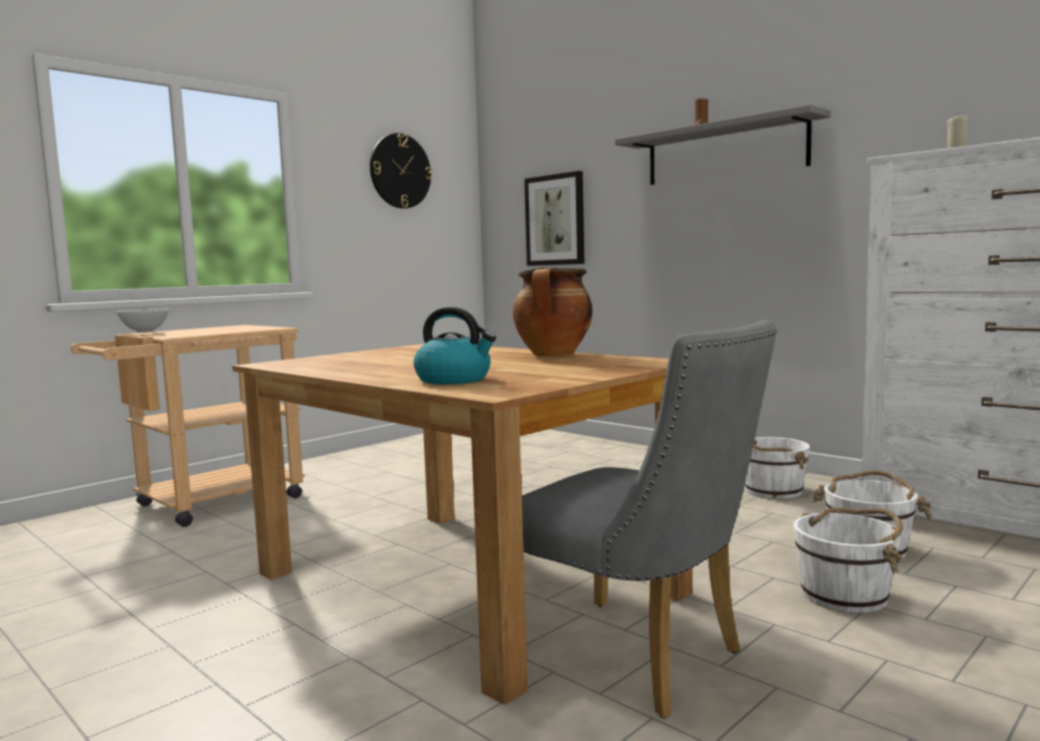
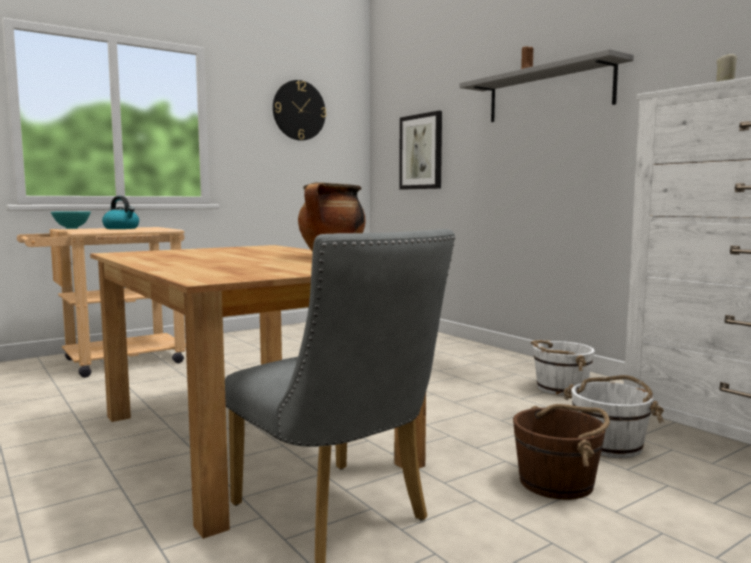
camera: 10 degrees right, 0 degrees up
white bowl [117,309,169,333] -> turquoise bowl [51,211,91,229]
kettle [414,307,496,384] -> kettle moved to [102,196,139,229]
white bucket [793,508,903,613] -> brown bucket [513,404,610,500]

